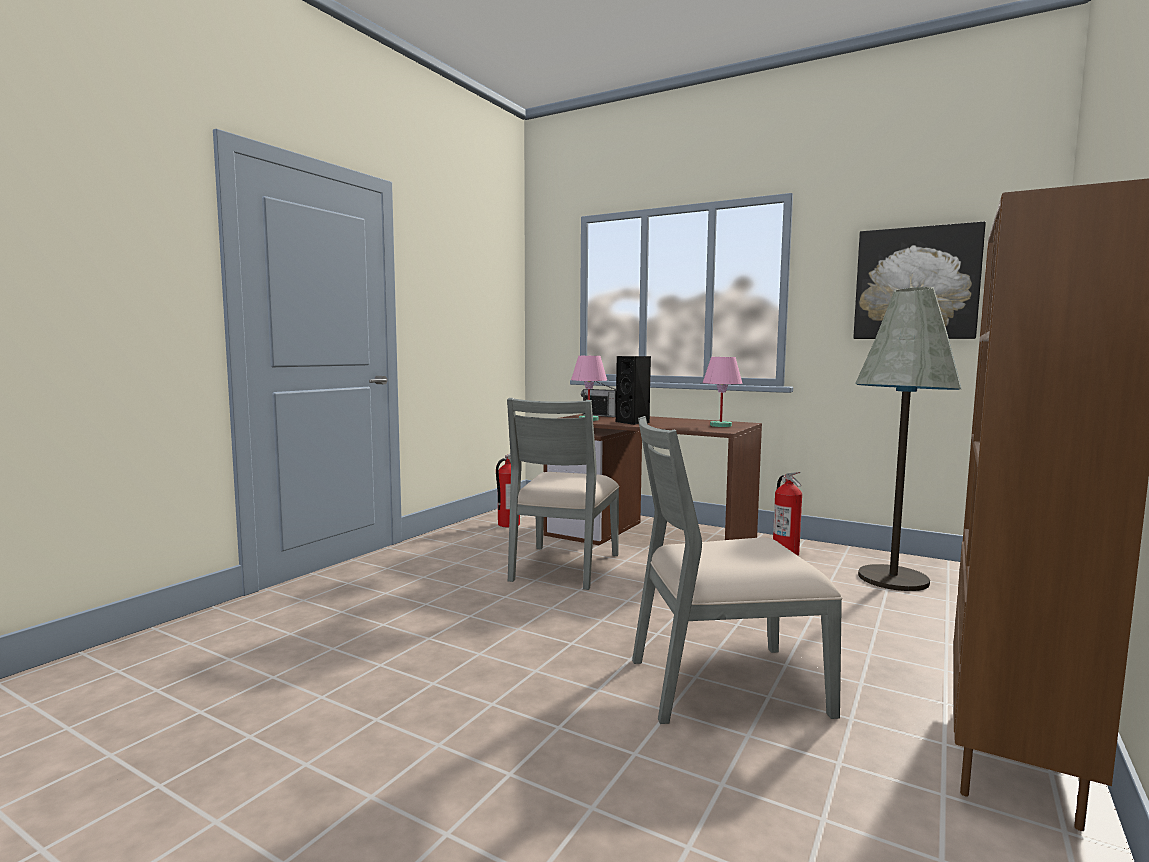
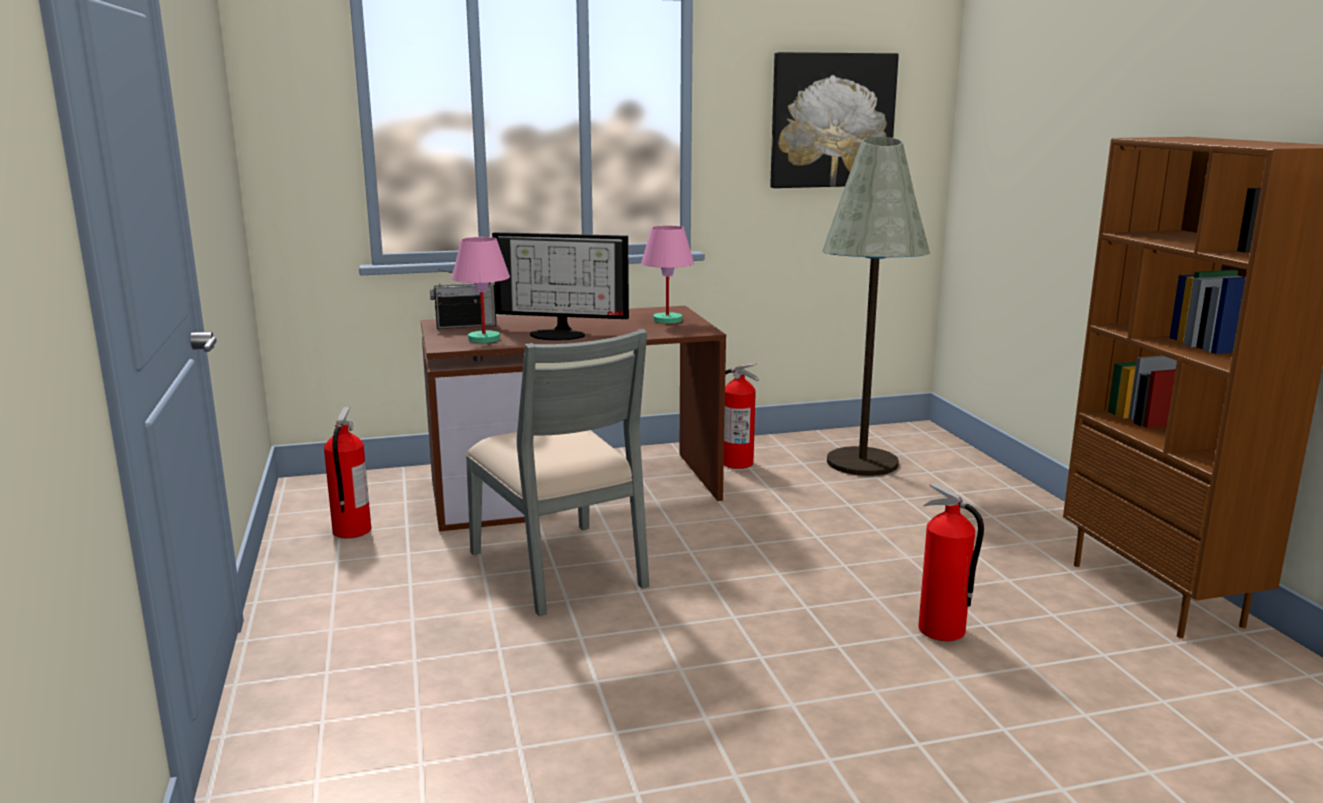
camera: 45 degrees left, 10 degrees up
black speaker [616,356,651,425] -> monitor [492,232,629,341]
grey chair [632,416,842,724] -> fire extinguisher [918,482,984,641]

